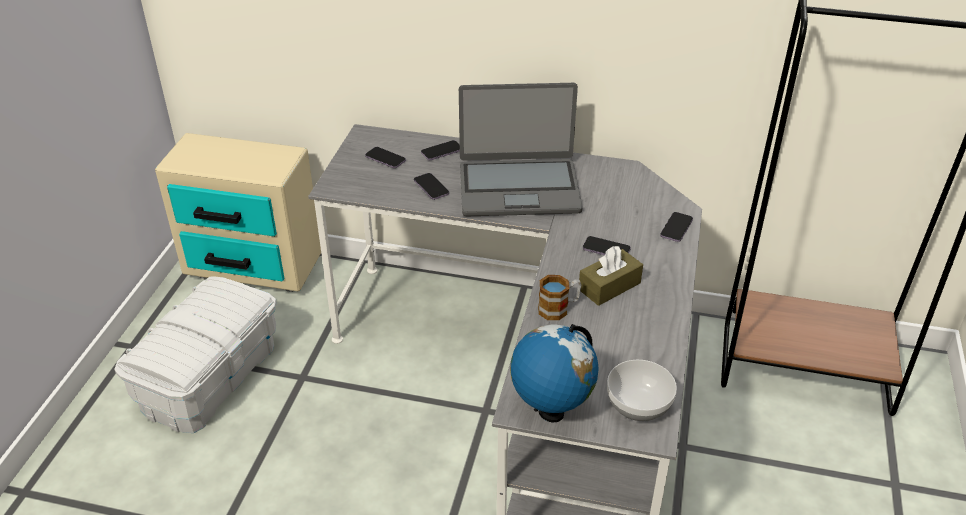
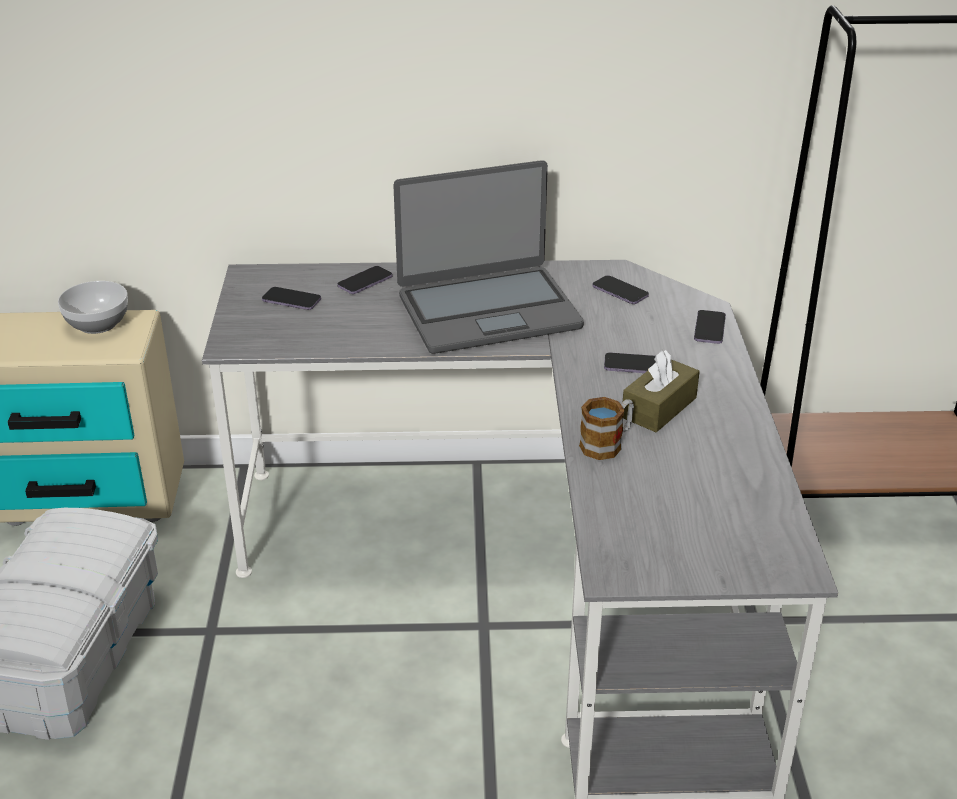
camera: 15 degrees left, 5 degrees down
phone [414,173,449,200] -> phone moved to [592,275,649,304]
globe [510,324,599,422] -> none
bowl [607,360,677,421] -> bowl moved to [58,281,128,334]

